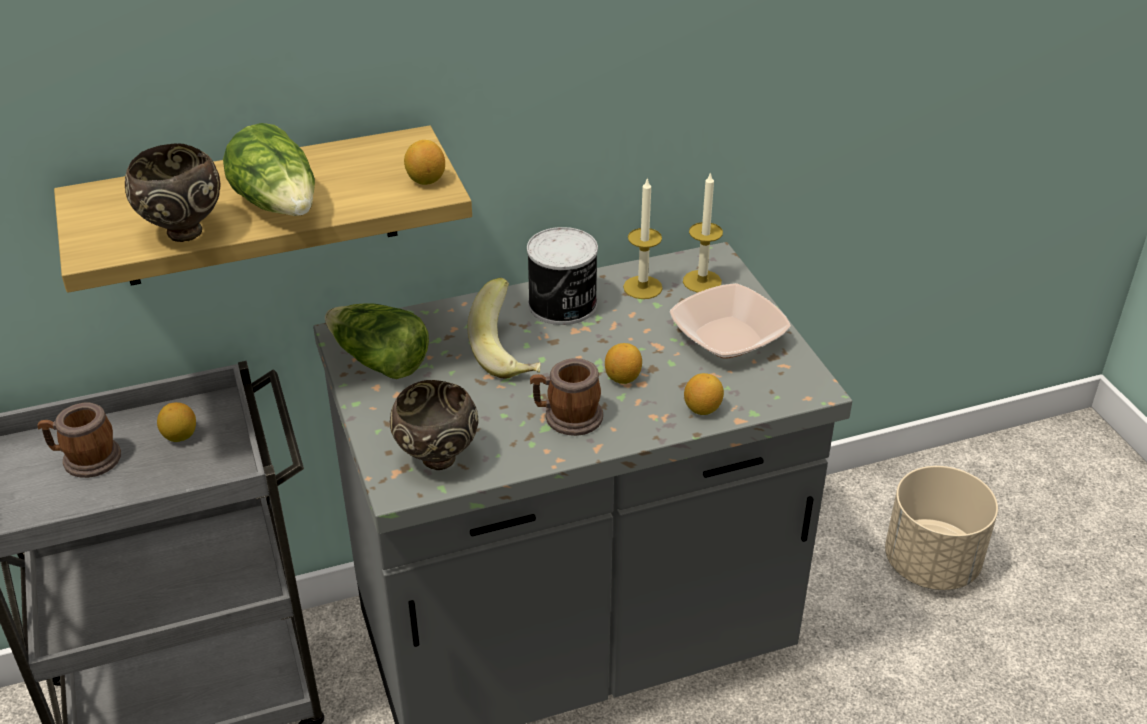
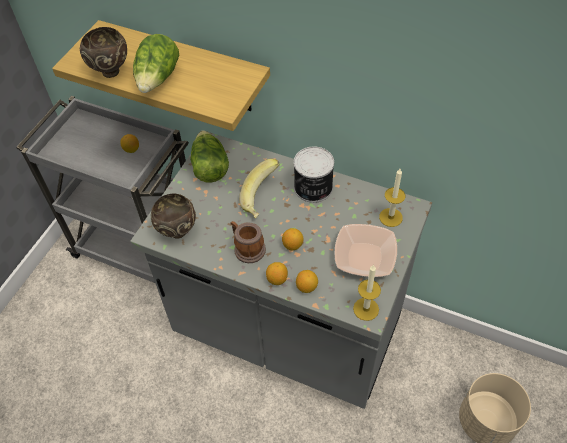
camera: 45 degrees right, 15 degrees up
mug [37,402,121,478] -> none
lemon [404,140,445,185] -> lemon moved to [266,262,288,285]
candle [623,177,663,299] -> candle moved to [353,265,381,321]

